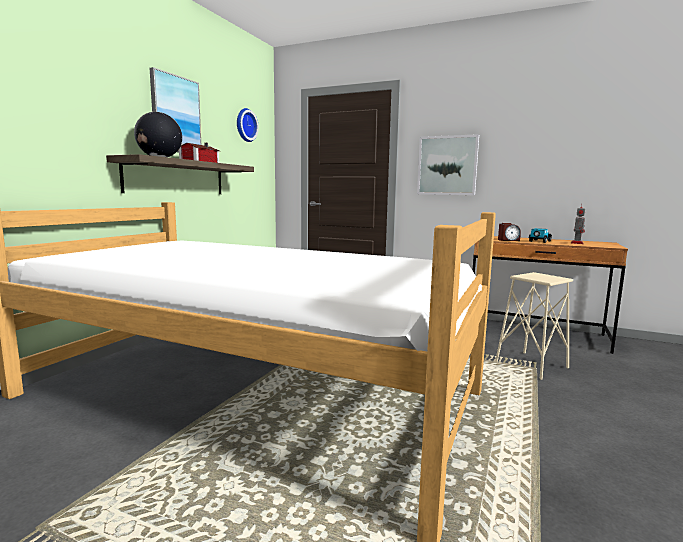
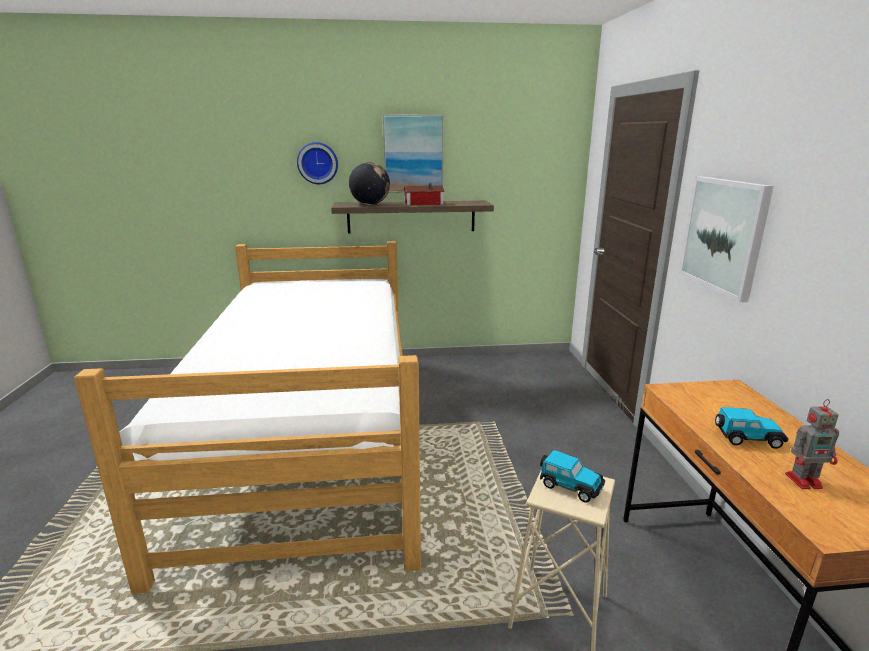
camera: 60 degrees right, 10 degrees up
wall clock [237,108,259,142] -> wall clock moved to [297,142,338,184]
alarm clock [498,223,521,241] -> none
none -> toy car [539,450,605,503]

